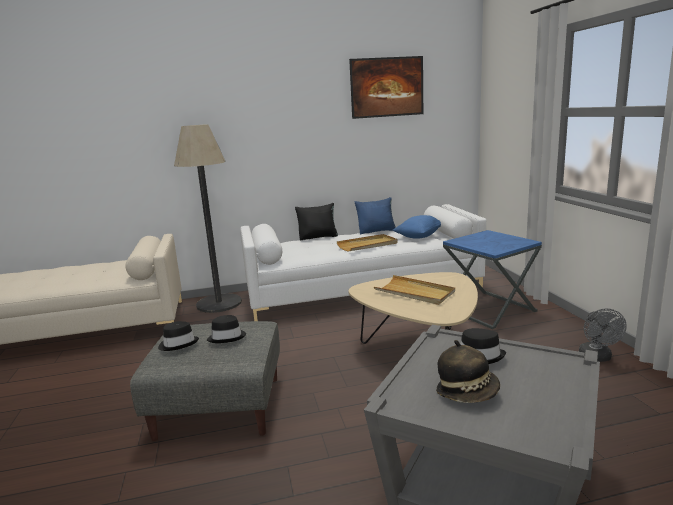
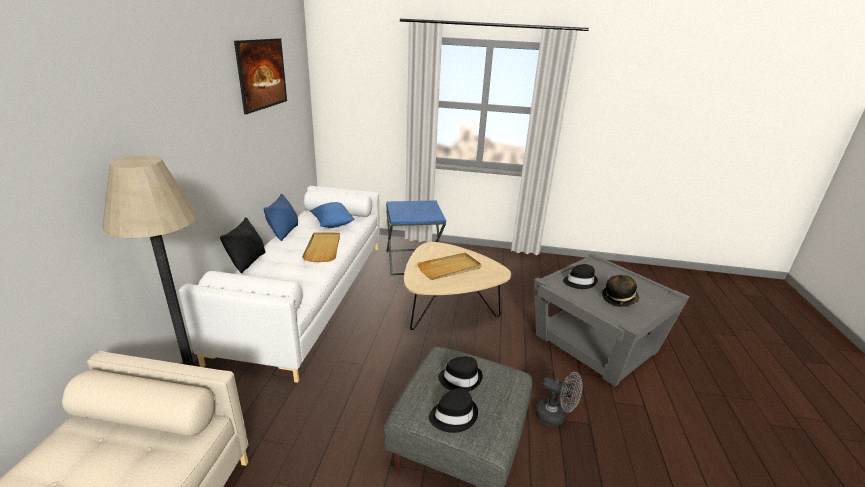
camera: 70 degrees left, 10 degrees up
grey fan [579,308,627,362] -> grey fan moved to [535,372,583,426]

